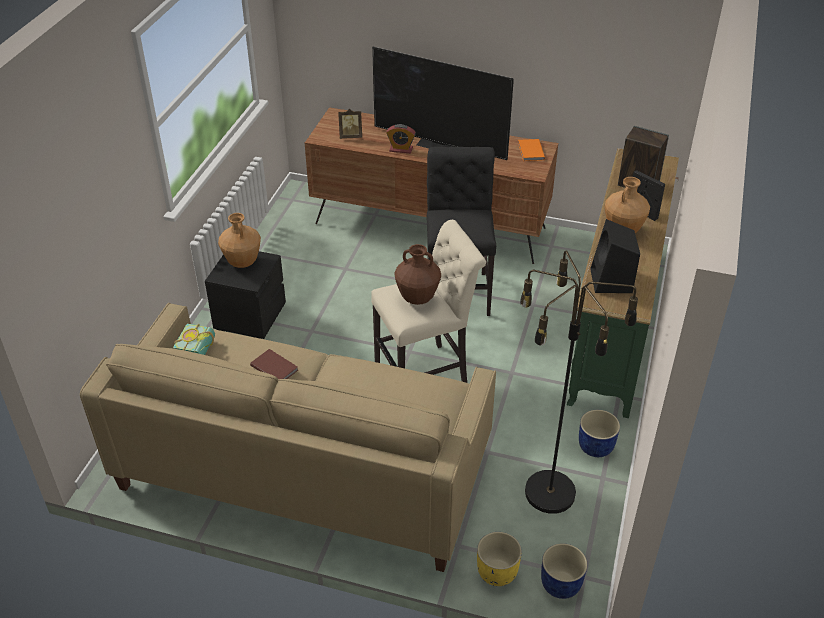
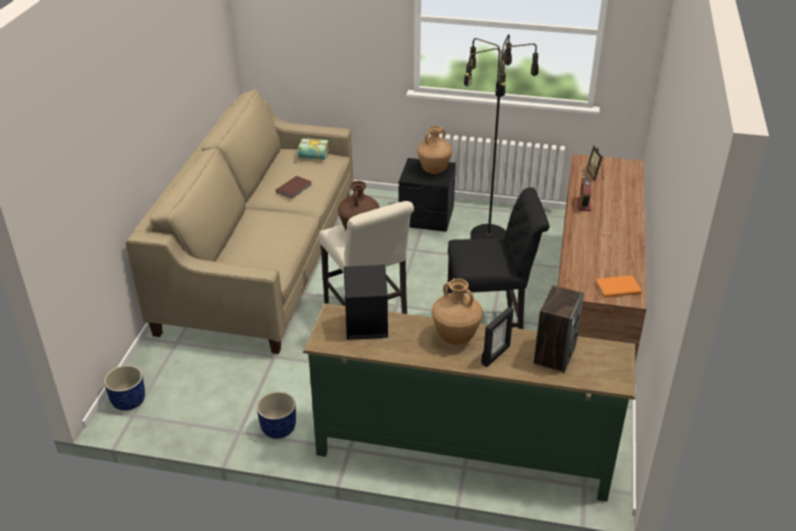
camera: 85 degrees right, 5 degrees down
television [372,47,514,160] -> none
yellow planter [477,532,522,586] -> none
floor lamp [520,250,638,514] -> floor lamp moved to [464,34,539,240]

